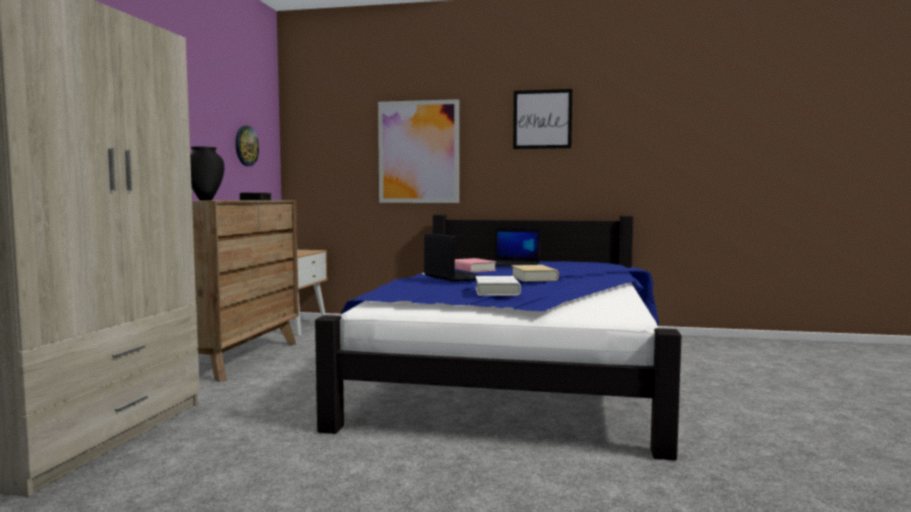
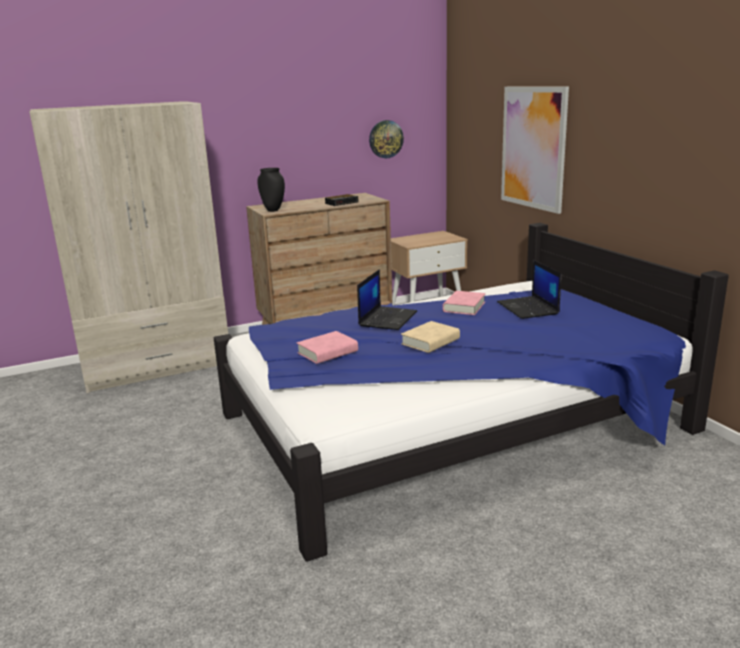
camera: 55 degrees right, 15 degrees up
white book [475,276,521,296] -> pink book [297,331,358,364]
picture [513,89,572,149] -> none

